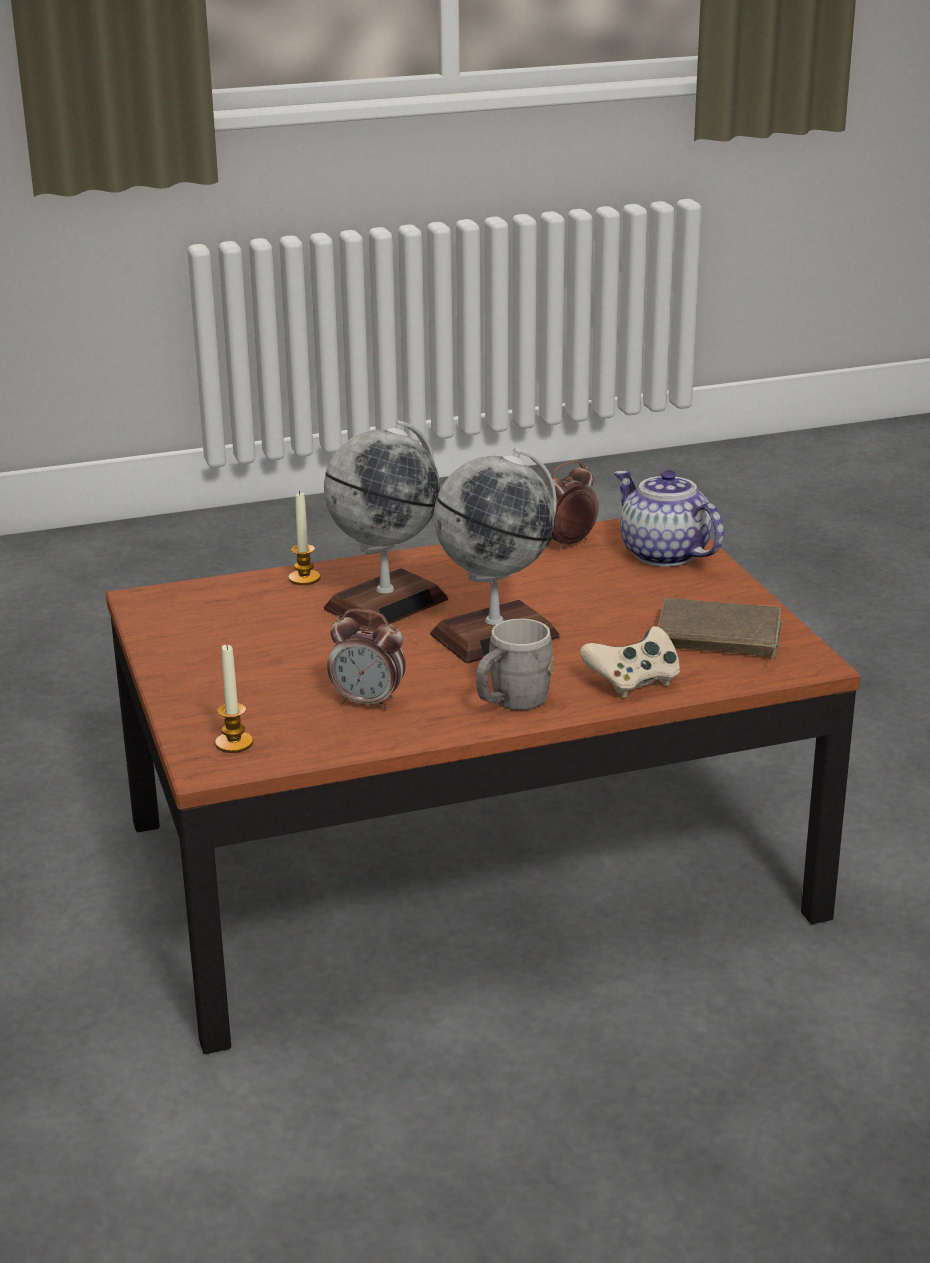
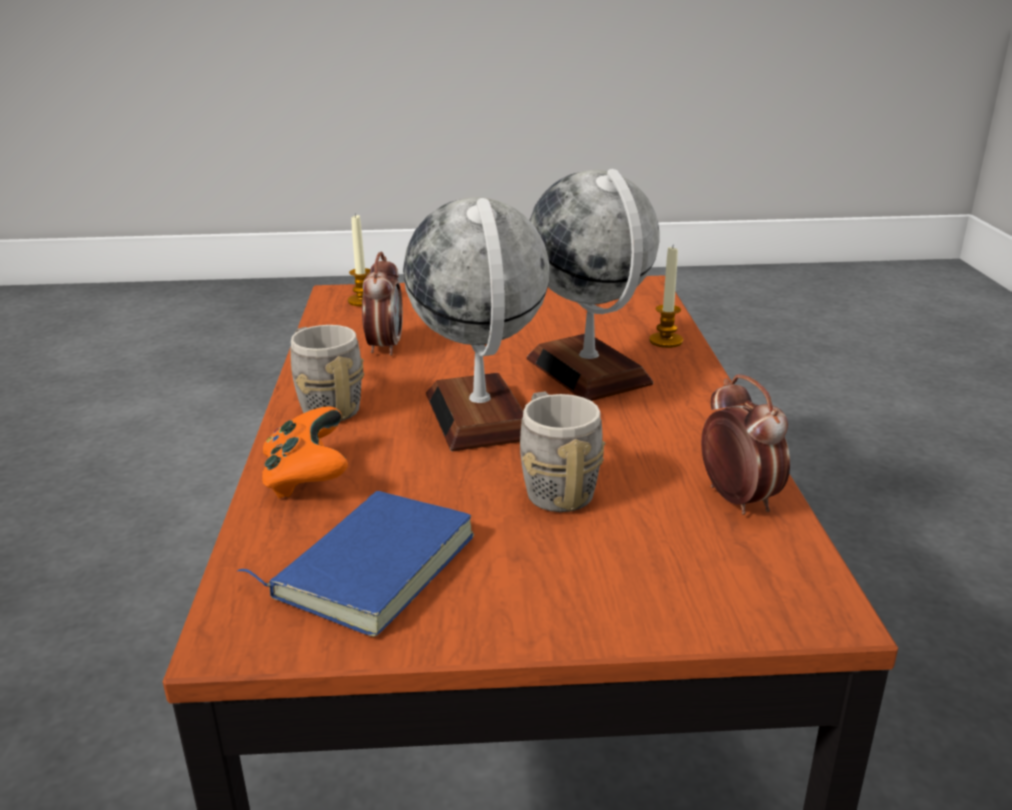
camera: 105 degrees right, 0 degrees up
alarm clock [327,608,406,711] -> alarm clock turned 150 degrees clockwise [362,252,403,356]
beige game controller [580,626,680,698] -> orange game controller [262,406,348,498]
teapot [614,470,724,567] -> none
brown book [658,598,783,661] -> blue book [237,491,474,637]
none -> grey mug [520,392,605,512]

